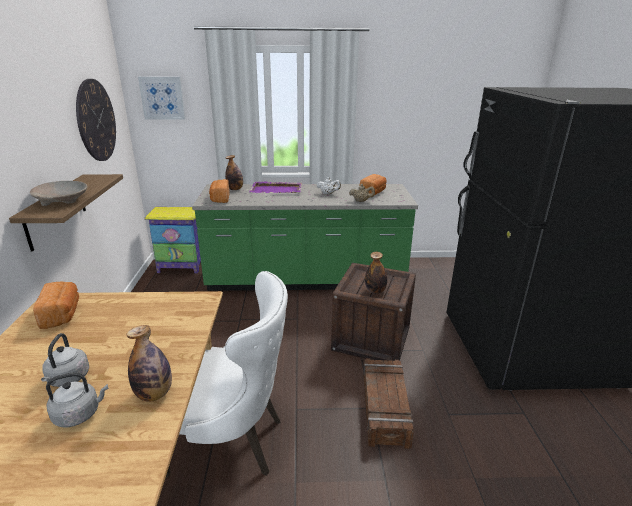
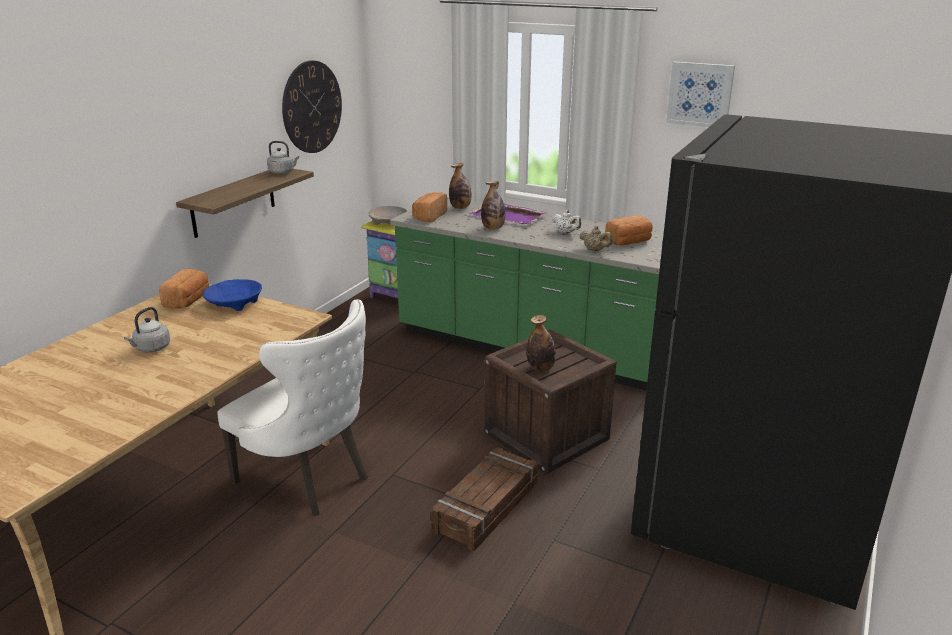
camera: 30 degrees right, 0 degrees up
beige bowl [30,181,88,206] -> beige bowl moved to [369,206,407,226]
grey kettle [46,372,109,427] -> grey kettle moved to [267,141,299,174]
bottle [127,325,172,402] -> bottle moved to [481,181,506,230]
picture [138,77,185,120] -> picture moved to [666,61,735,127]
none -> blue bowl [203,279,262,311]

